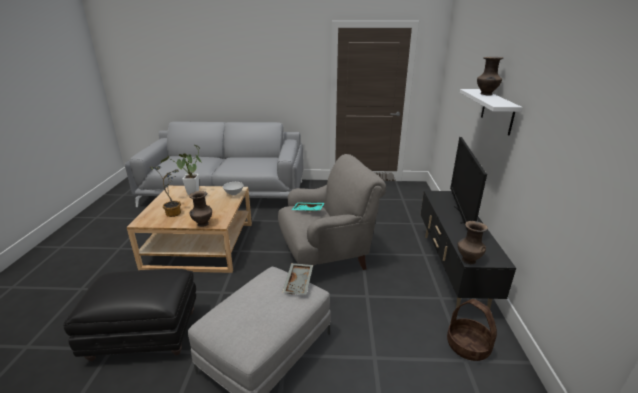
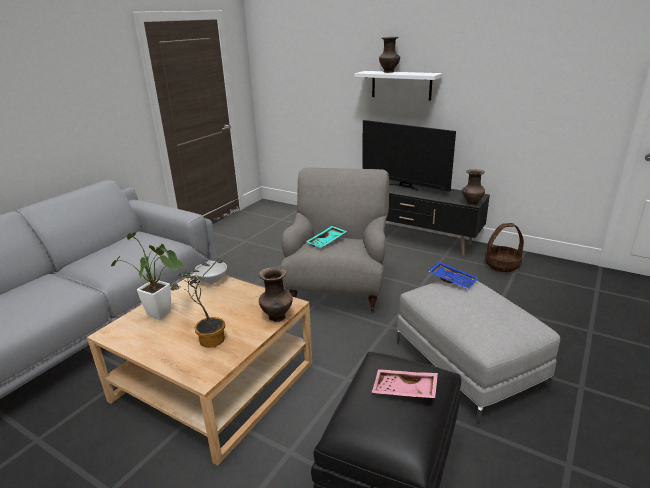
camera: 60 degrees left, 0 degrees up
grey tray [282,263,313,295] -> blue tray [428,261,479,289]
none -> pink tray [372,370,438,398]

